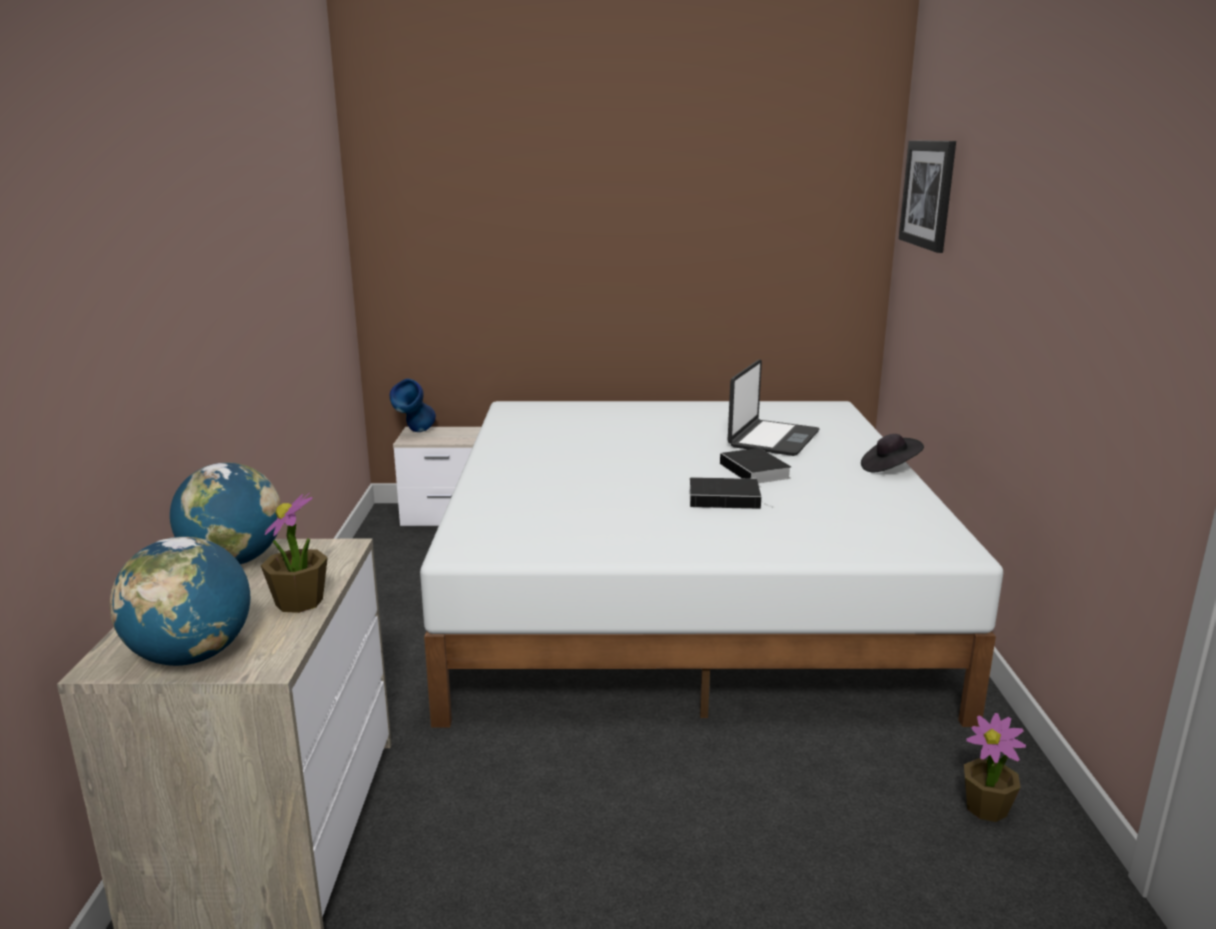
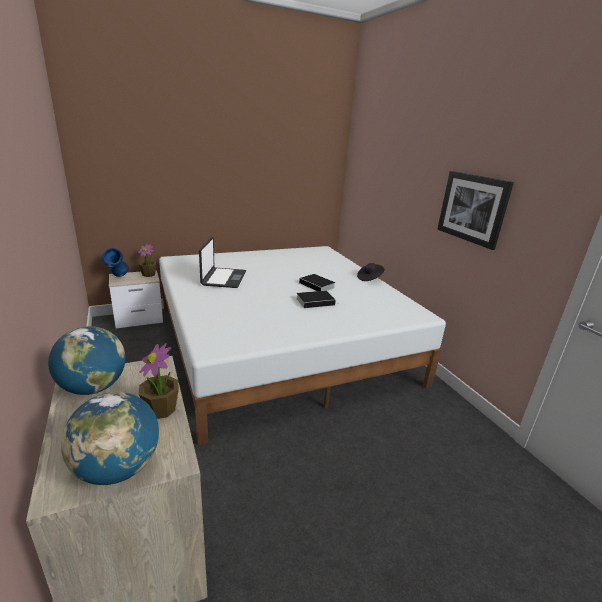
camera: 25 degrees left, 5 degrees up
laptop [727,359,819,456] -> laptop moved to [199,237,246,288]
picture [899,140,956,253] -> picture moved to [437,171,514,250]
potted plant [964,713,1026,822] -> potted plant moved to [138,244,157,277]

